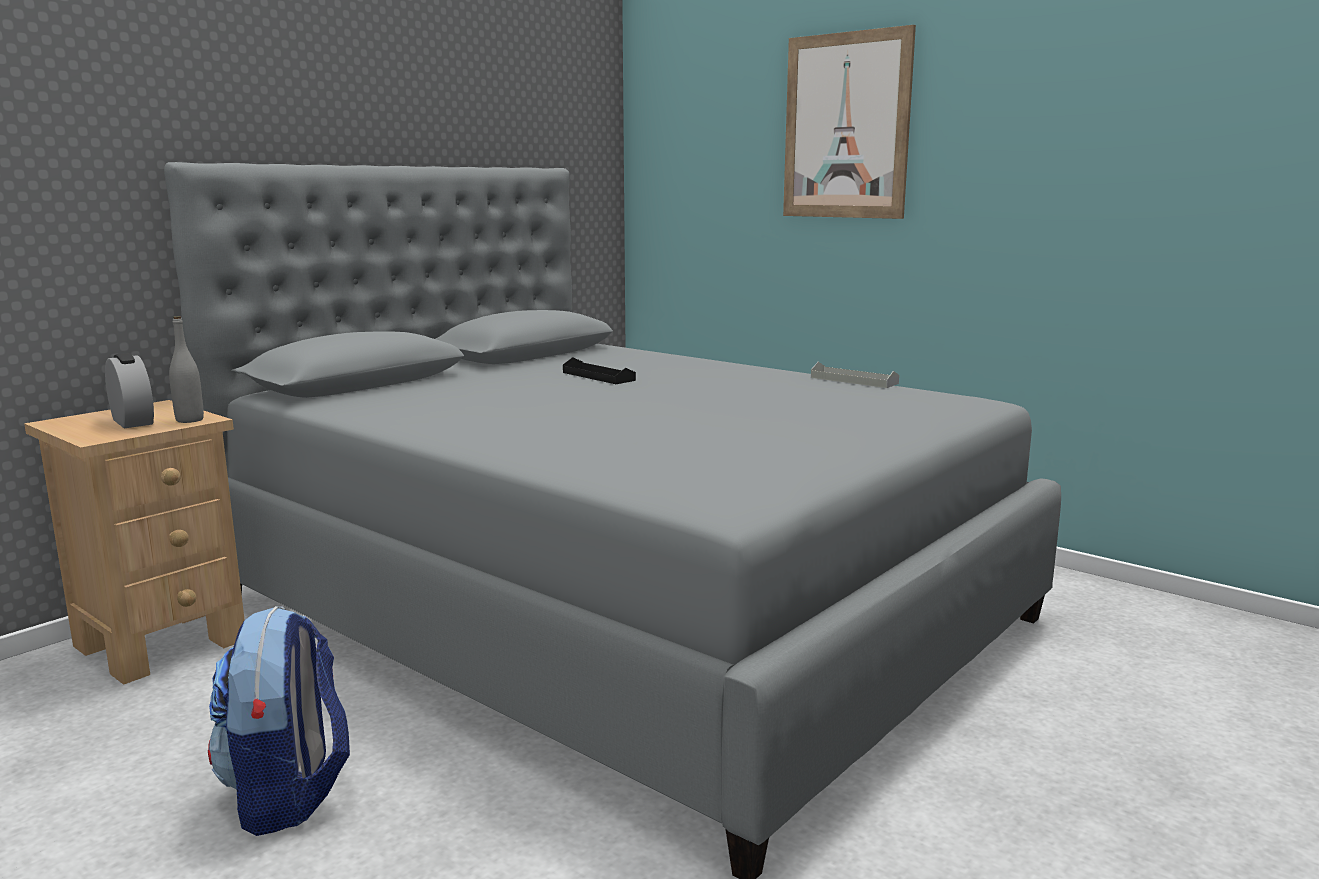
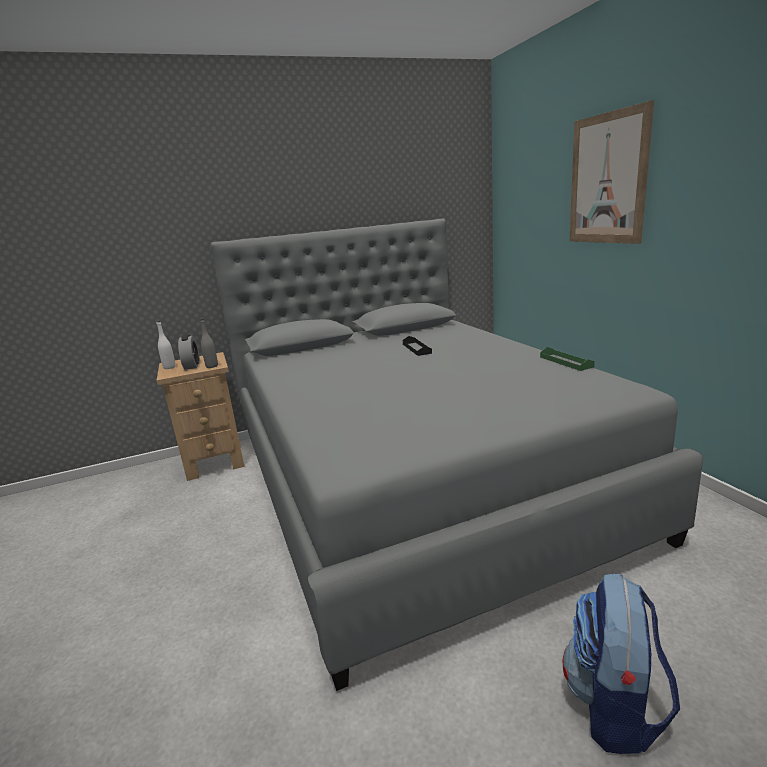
camera: 30 degrees right, 5 degrees up
backpack [208,606,350,836] -> backpack moved to [563,574,680,754]
grey tray [811,362,899,388] -> green tray [540,347,595,371]
none -> white bottle [157,321,176,369]

